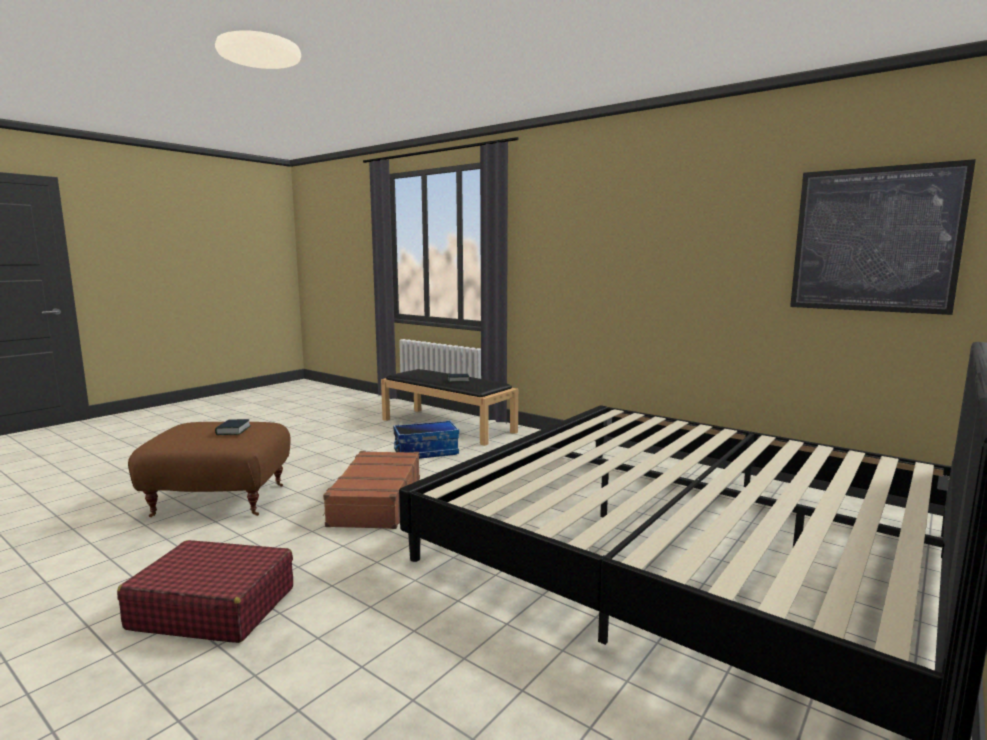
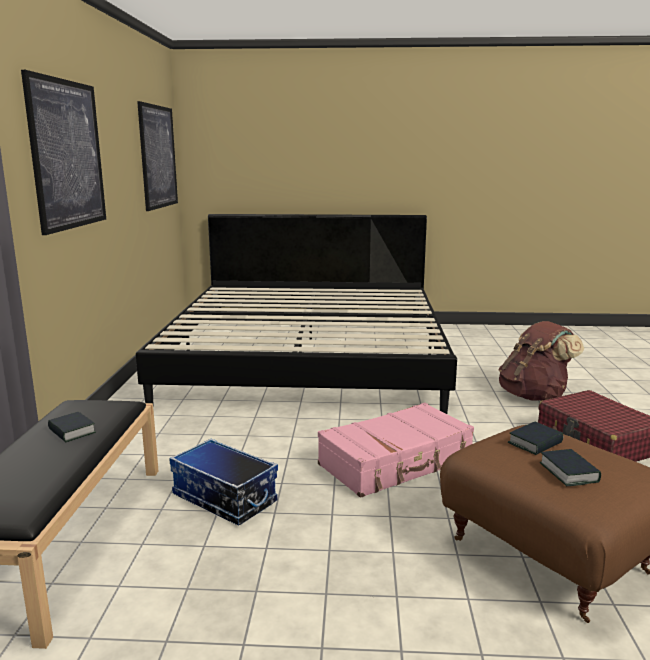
camera: 125 degrees left, 5 degrees up
brown suitcase [323,451,420,529] -> pink suitcase [318,403,474,498]
none -> picture [21,70,106,235]
none -> brown backpack [499,321,584,401]
none -> book [540,449,601,486]

